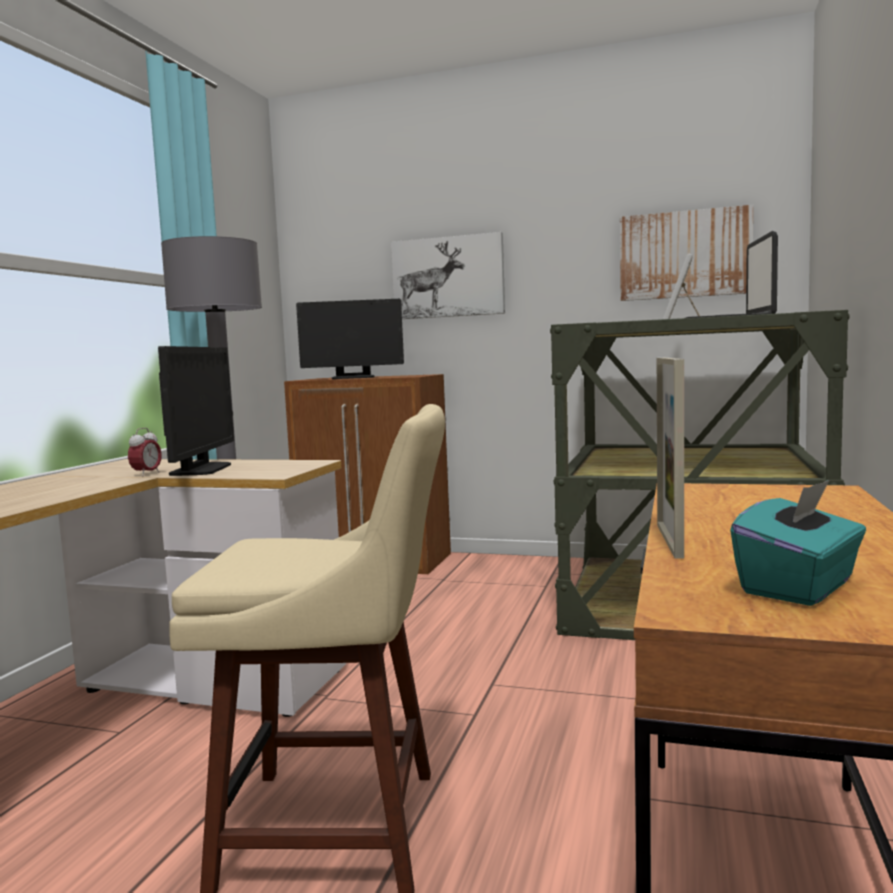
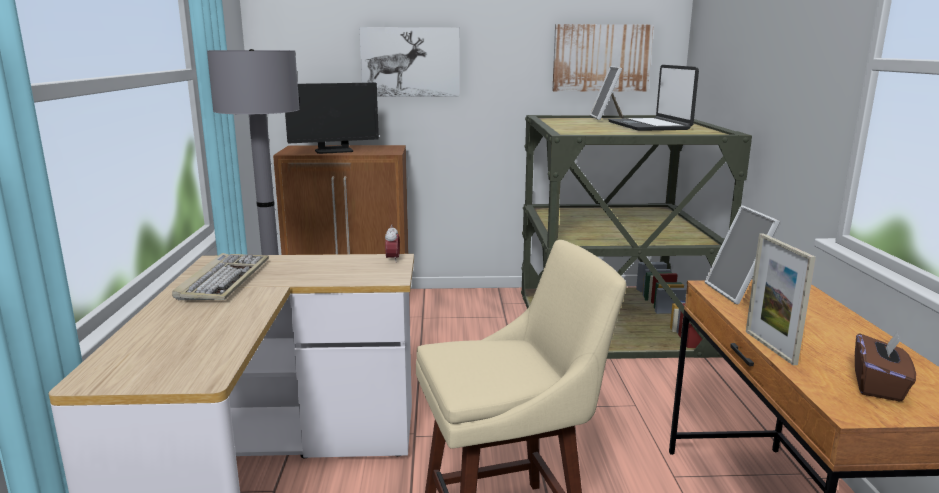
camera: 20 degrees left, 10 degrees up
alarm clock [128,428,162,476] -> alarm clock moved to [385,224,400,263]
monitor [158,346,234,476] -> none
turquoise tissue box [730,480,866,606] -> brown tissue box [855,330,916,402]
none -> keyboard [172,253,269,300]
none -> picture frame [705,205,780,304]

